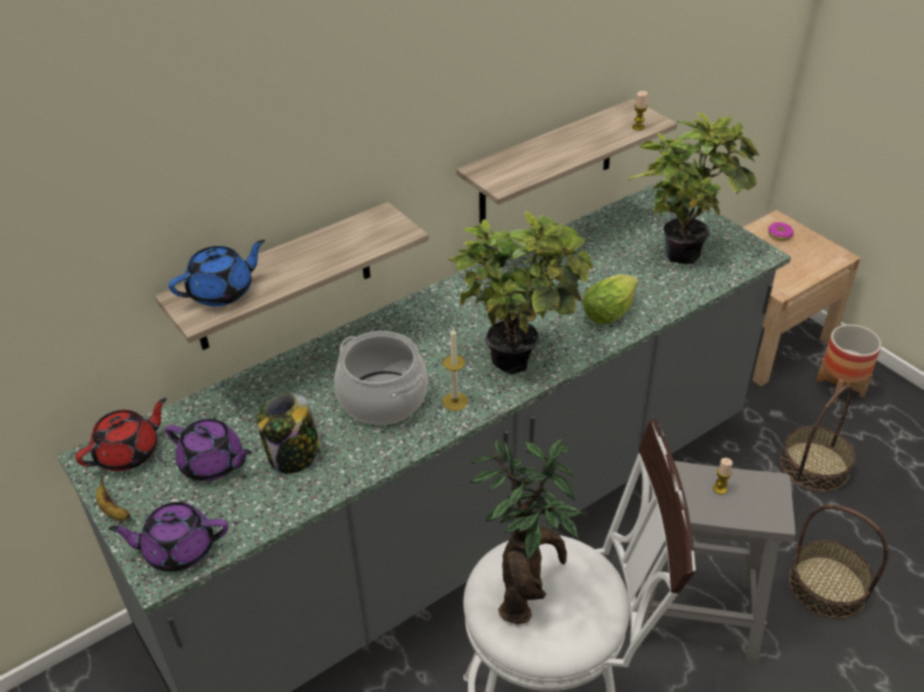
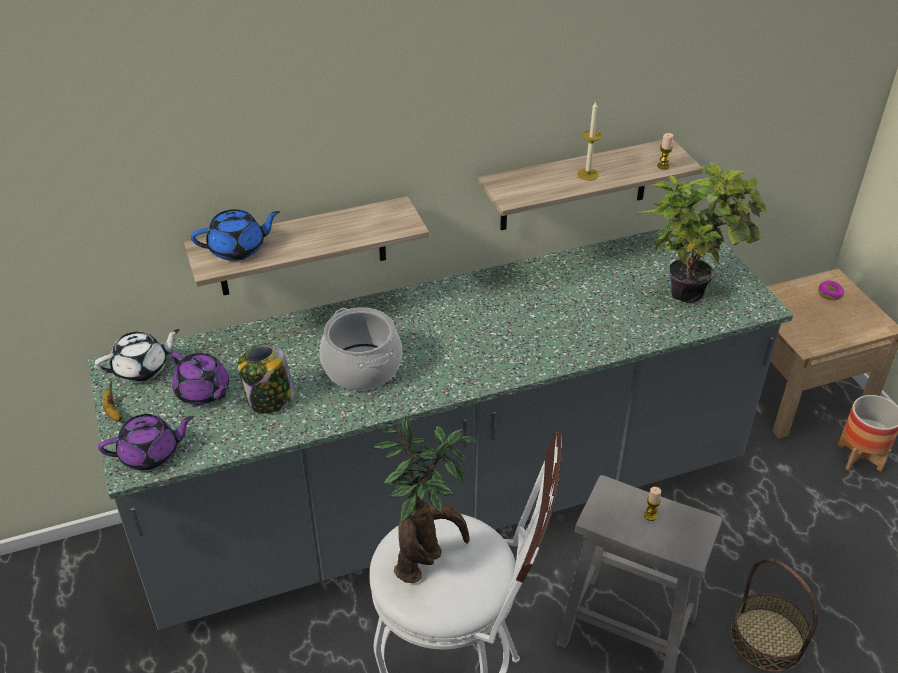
camera: 15 degrees right, 0 degrees up
red teapot [75,398,167,471] -> white teapot [95,329,180,382]
purple teapot [108,502,229,572] -> purple teapot turned 150 degrees clockwise [98,414,194,471]
candle [442,328,468,411] -> candle moved to [577,101,601,181]
potted plant [448,211,593,375] -> none
lettuce [582,274,638,324] -> none
basket [780,385,855,492] -> none

